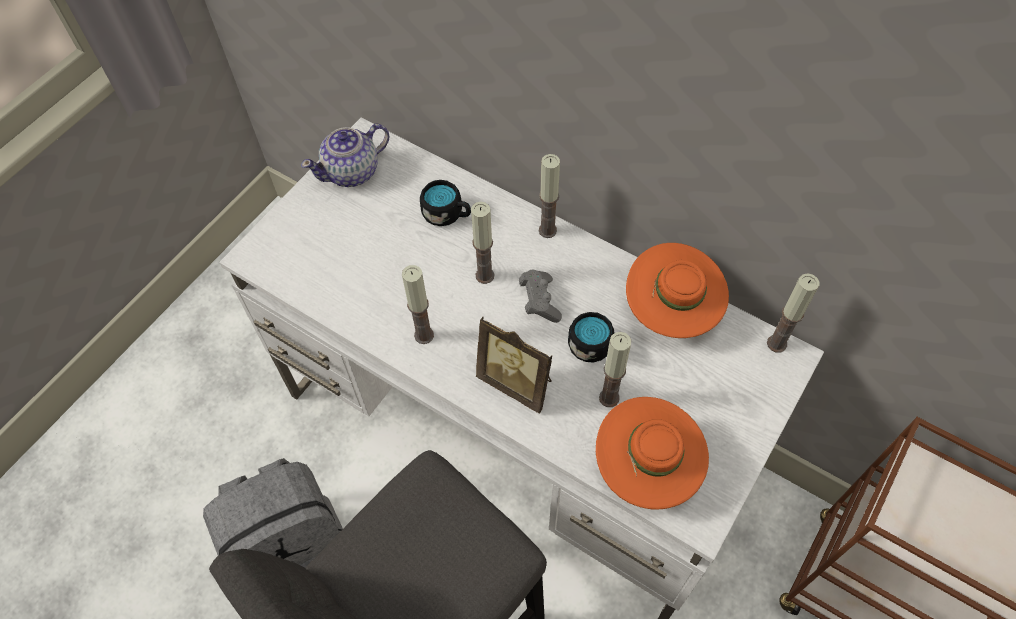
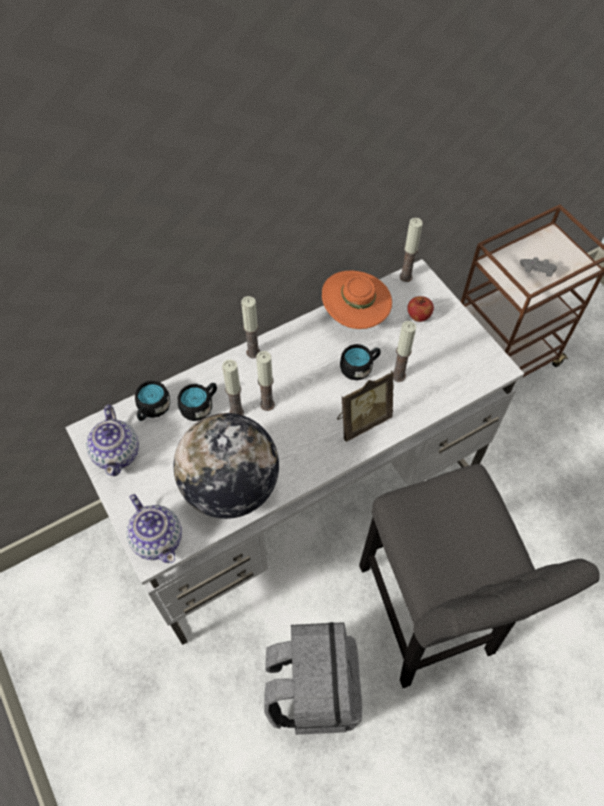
camera: 65 degrees left, 0 degrees up
candle [402,265,434,344] -> candle moved to [222,360,244,415]
grey game controller [519,270,562,323] -> grey game controller moved to [520,257,557,277]
orange hat [596,397,709,509] -> none
none -> teapot [126,494,182,563]
none -> black mug [135,381,170,421]
none -> globe [174,413,279,519]
none -> apple [407,296,434,322]

